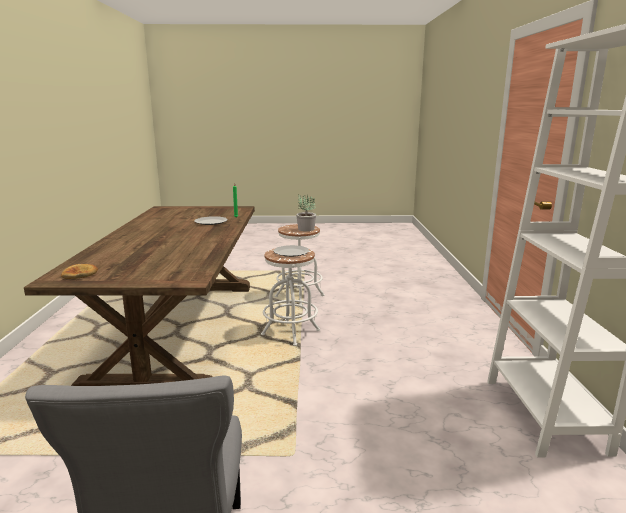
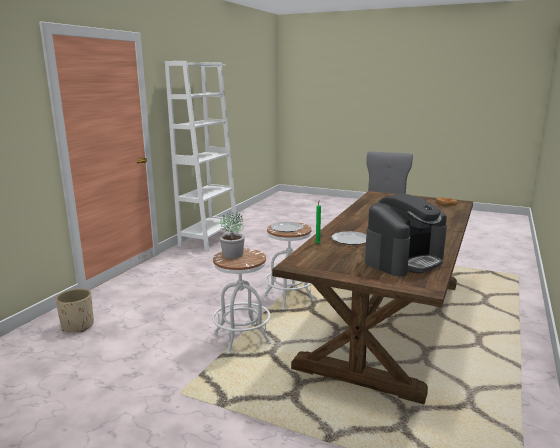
camera: 155 degrees left, 0 degrees up
none -> beige planter [55,289,94,332]
none -> coffee machine [365,193,447,276]

